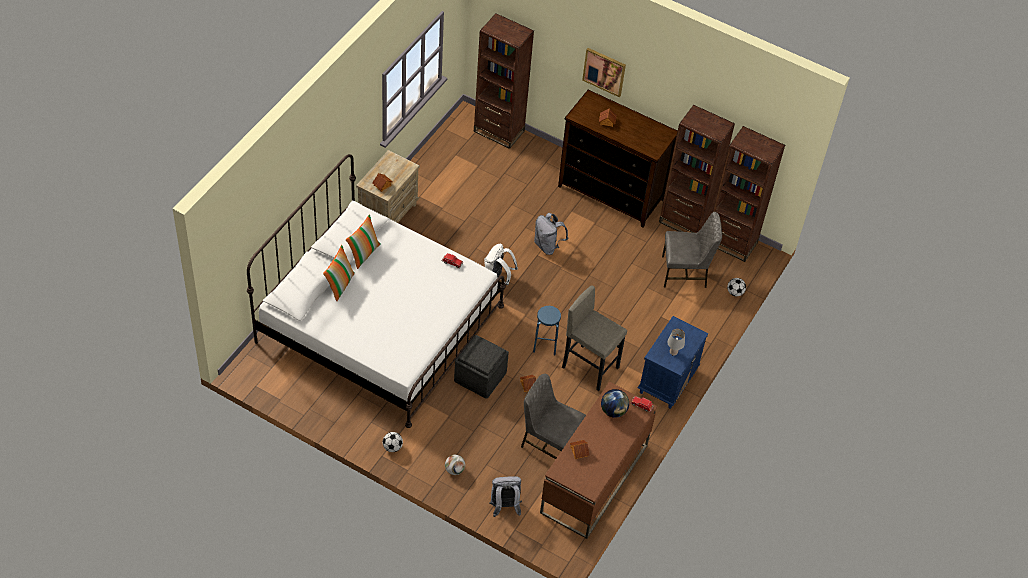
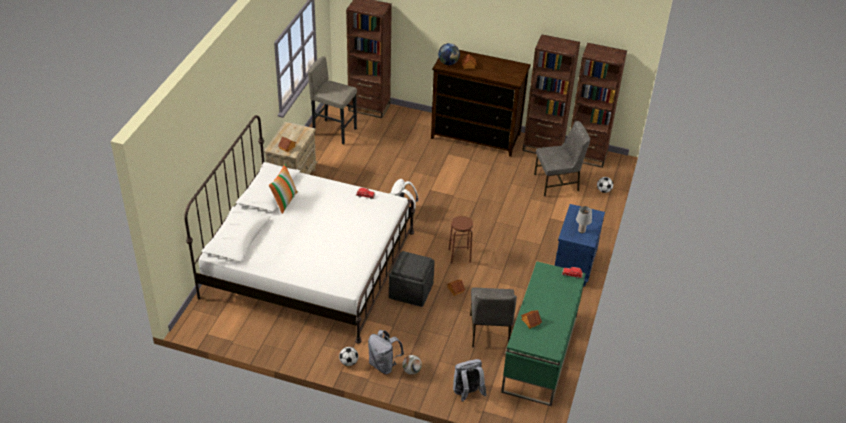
camera: 10 degrees left, 10 degrees down
pillow [323,245,355,301] -> none
grey chair [521,374,586,459] -> grey chair turned 105 degrees counterclockwise [470,288,517,347]
blue stool [533,306,561,356] -> brown stool [449,216,473,264]
grey backpack [534,213,568,255] -> grey backpack moved to [368,330,404,374]
brown desk [540,382,657,539] -> green desk [501,261,586,406]
grey stool [562,285,627,391] -> grey stool moved to [308,56,357,144]
picture [582,48,626,97] -> none
globe [601,389,629,418] -> globe moved to [438,43,460,65]

